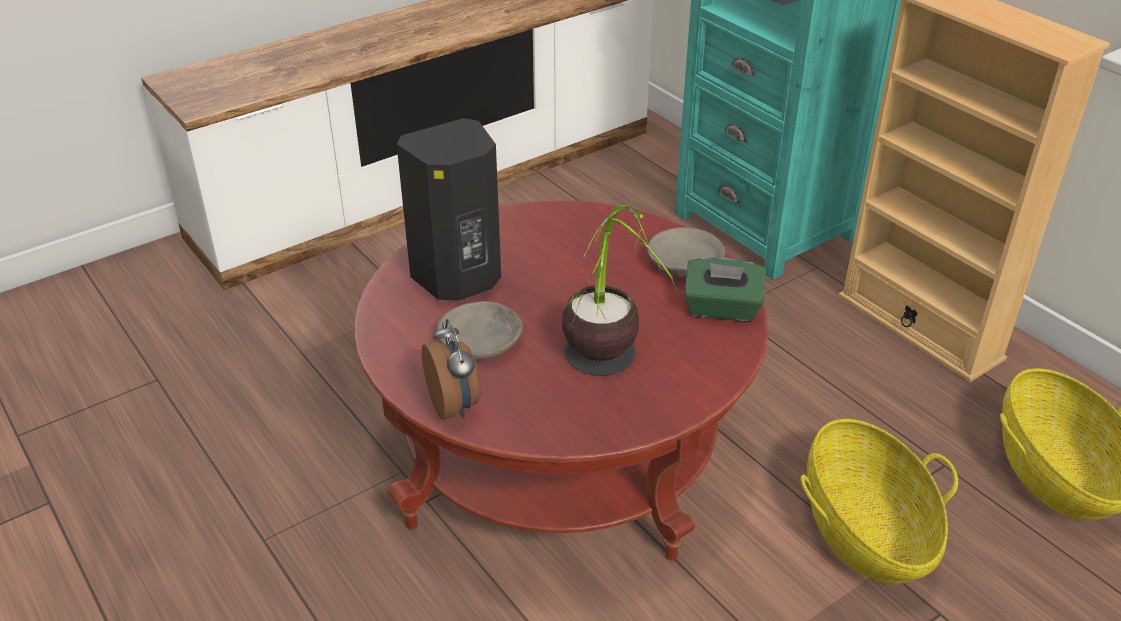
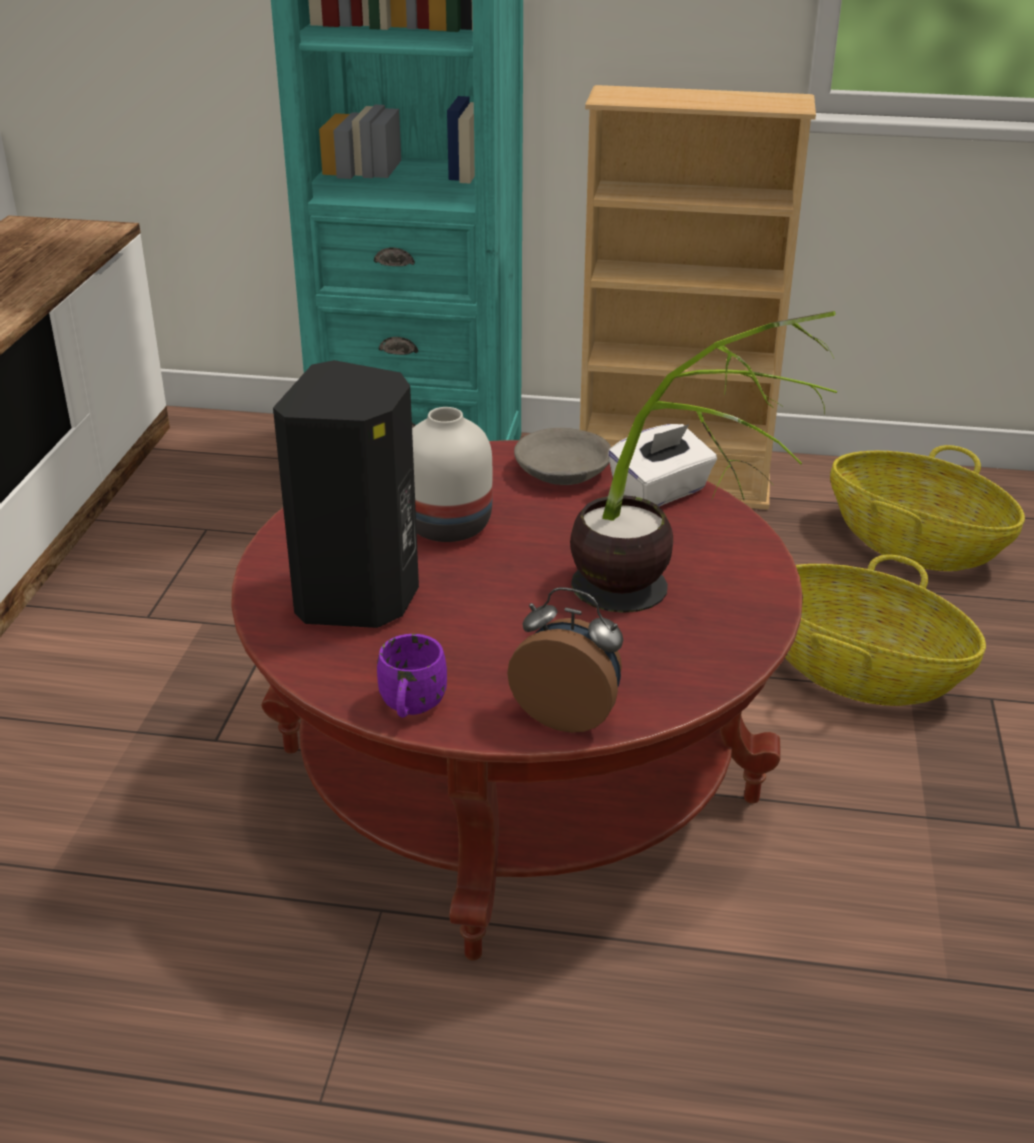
camera: 45 degrees left, 5 degrees down
grey bowl [437,301,523,359] -> none
green tissue box [685,258,766,321] -> white tissue box [608,424,717,507]
none -> purple mug [377,634,447,718]
none -> white vase [412,407,493,542]

